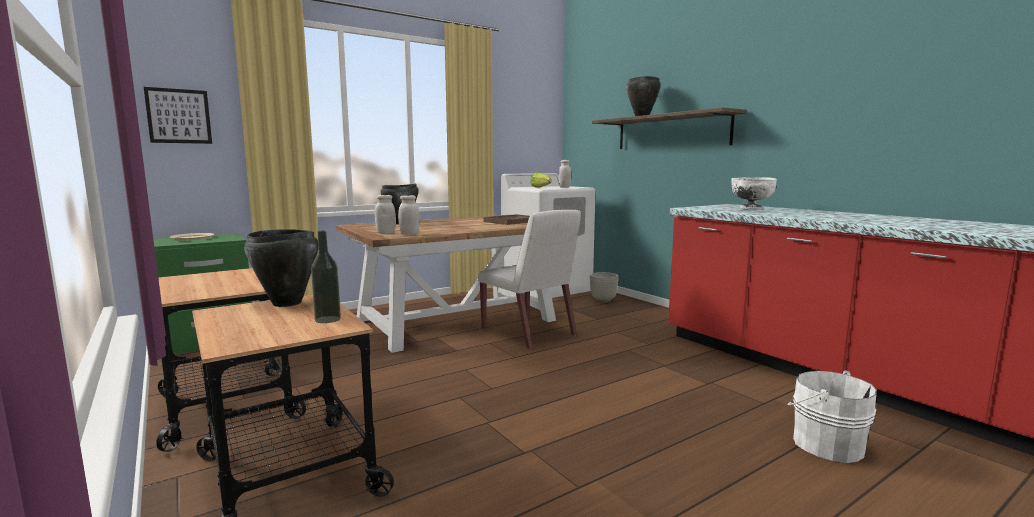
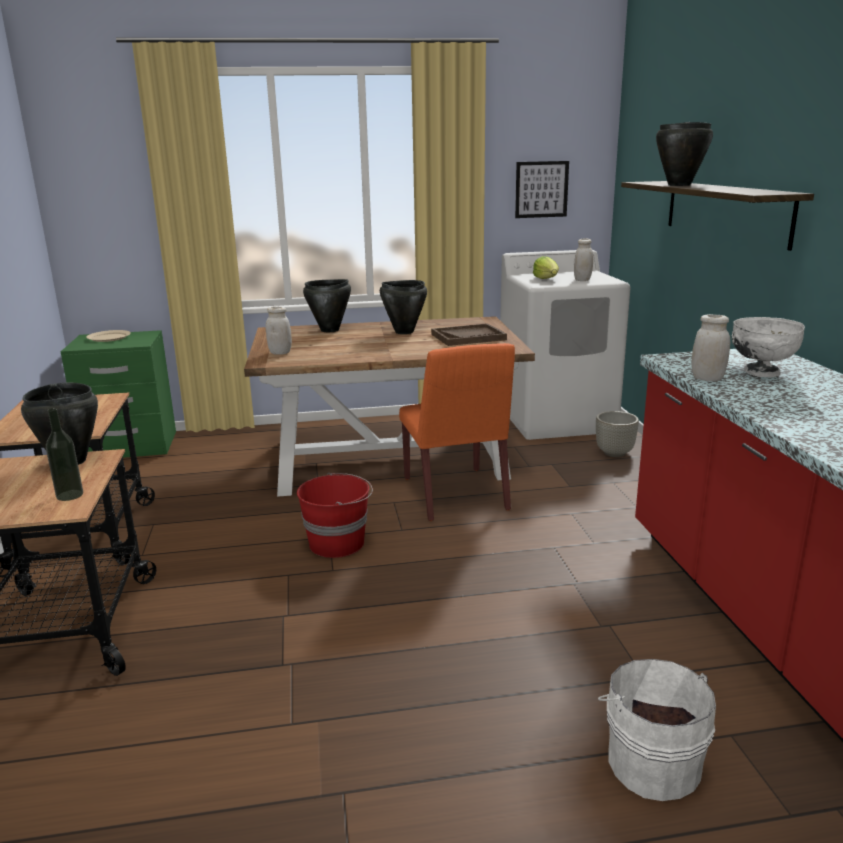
camera: 25 degrees right, 10 degrees up
picture [144,87,212,144] -> picture moved to [515,161,569,218]
white jar [398,195,419,234] -> white jar moved to [691,314,730,381]
white chair [478,210,581,350] -> orange chair [399,343,515,521]
none -> red bucket [297,473,373,558]
none -> black cooking pot [380,280,427,334]

